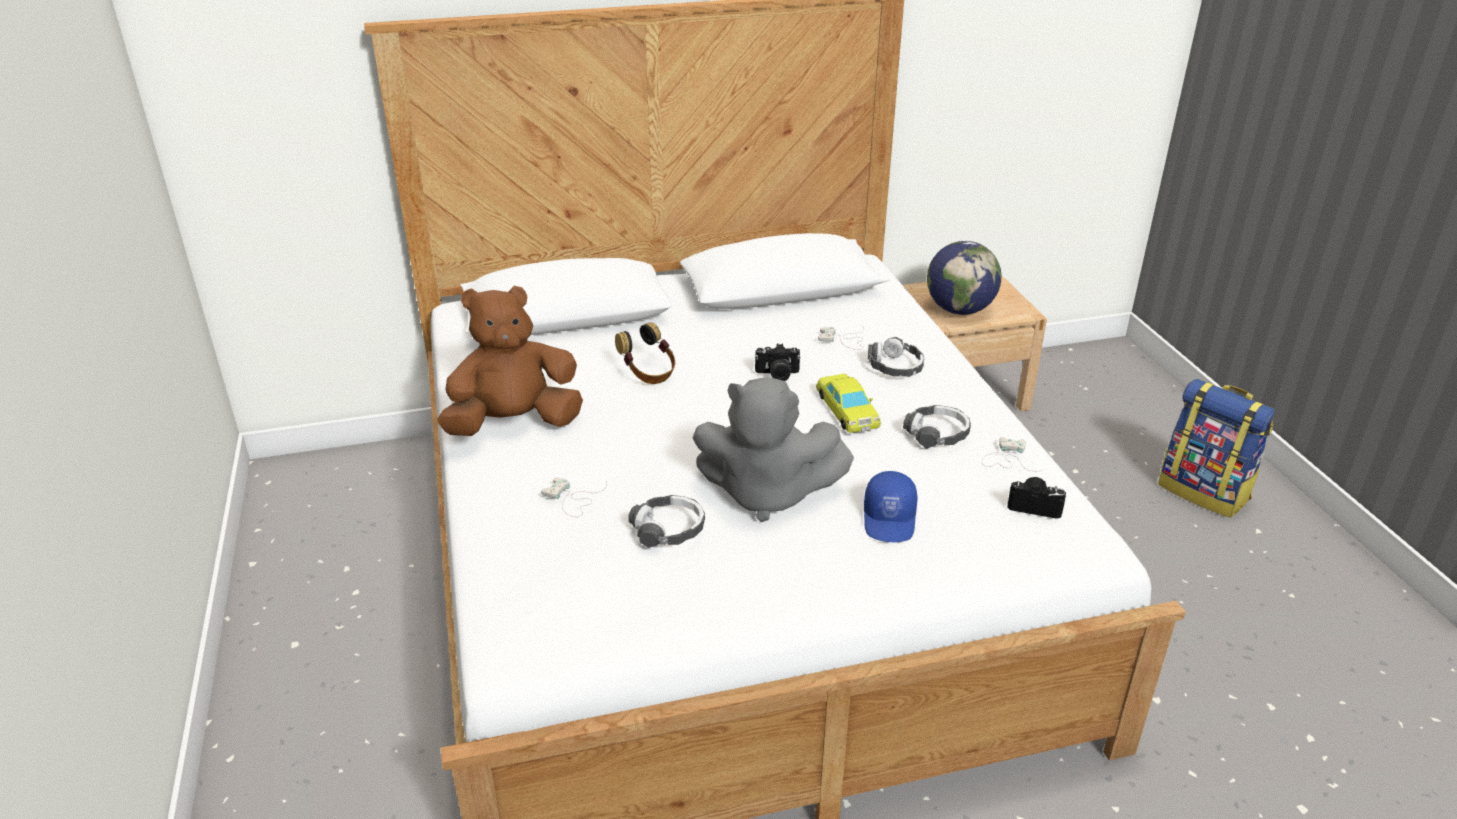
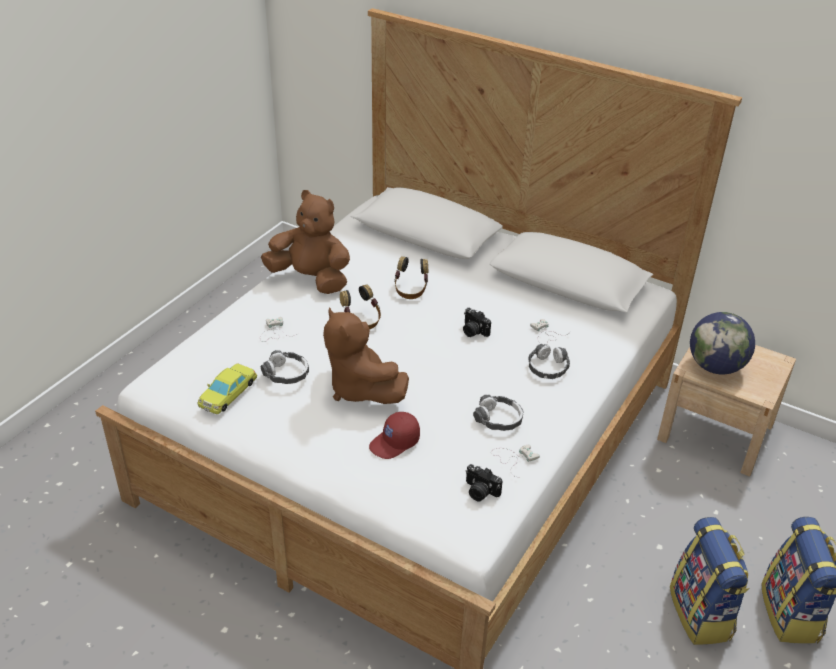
camera: 45 degrees right, 5 degrees up
grey plush toy [692,378,854,522] -> brown plush toy [323,307,409,404]
yellow toy car [816,374,881,433] -> yellow toy car moved to [197,363,257,414]
blue cap [864,471,918,543] -> red cap [369,412,420,459]
camera [1007,477,1066,519] -> camera turned 150 degrees clockwise [466,464,503,502]
none -> headphones [340,284,381,329]
none -> backpack [670,517,749,645]

